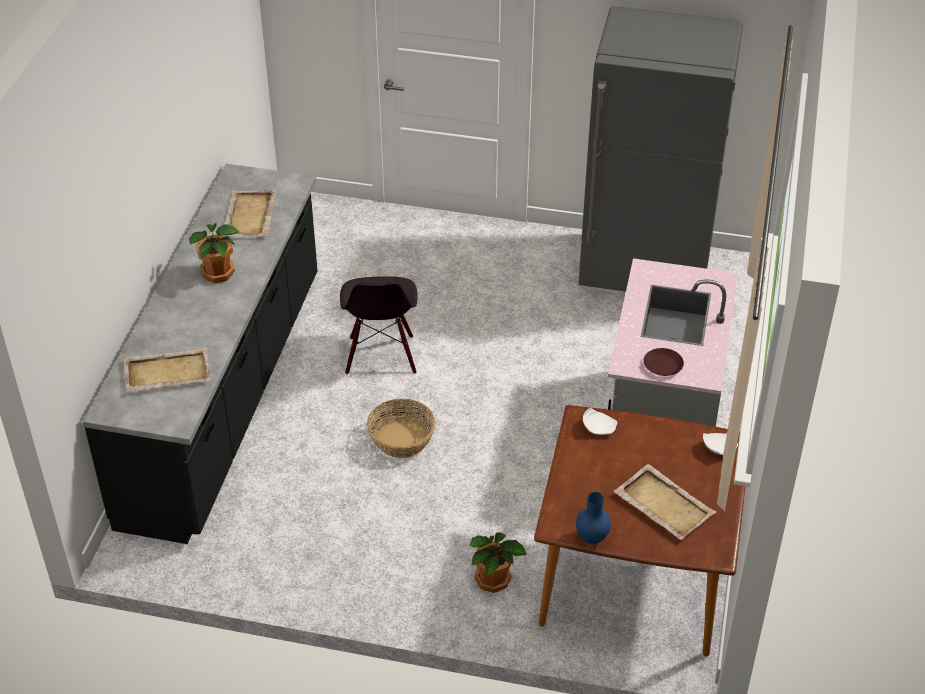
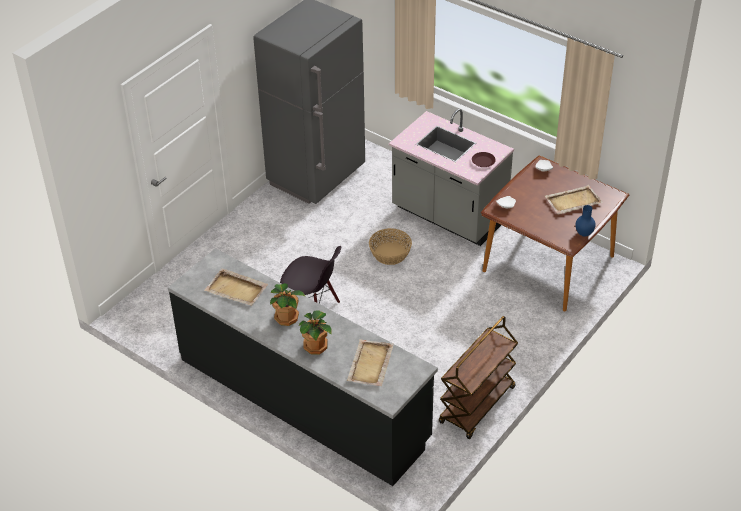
camera: 65 degrees left, 0 degrees up
basket [367,398,435,458] -> basket moved to [369,228,412,265]
potted plant [469,532,527,593] -> potted plant moved to [299,310,332,355]
none -> brown cart [439,316,518,439]

